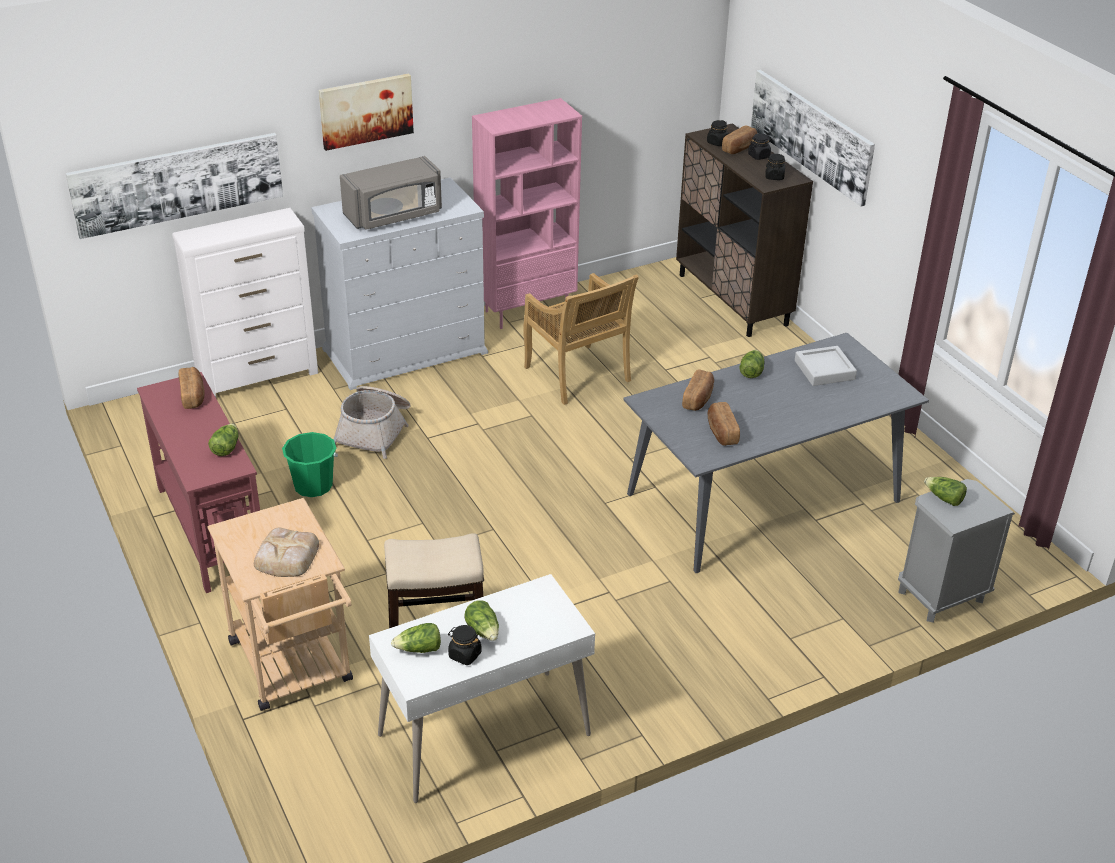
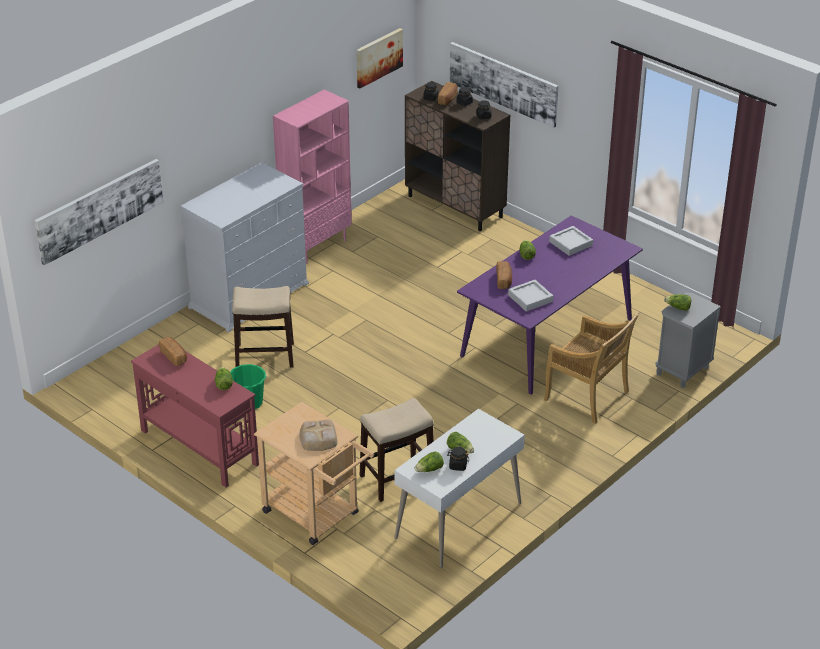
camera: 20 degrees left, 0 degrees up
white dresser [172,208,318,397] -> none
picture [319,74,414,151] -> picture moved to [357,28,403,88]
basket [333,386,410,459] -> stool [232,286,294,368]
grey microwave [340,156,442,230] -> none
beige chair [523,273,639,405] -> beige chair moved to [544,313,639,424]
grey dining table [623,333,929,573] -> purple dining table [457,215,643,395]
bread [707,402,740,446] -> grey tray [508,280,553,312]

